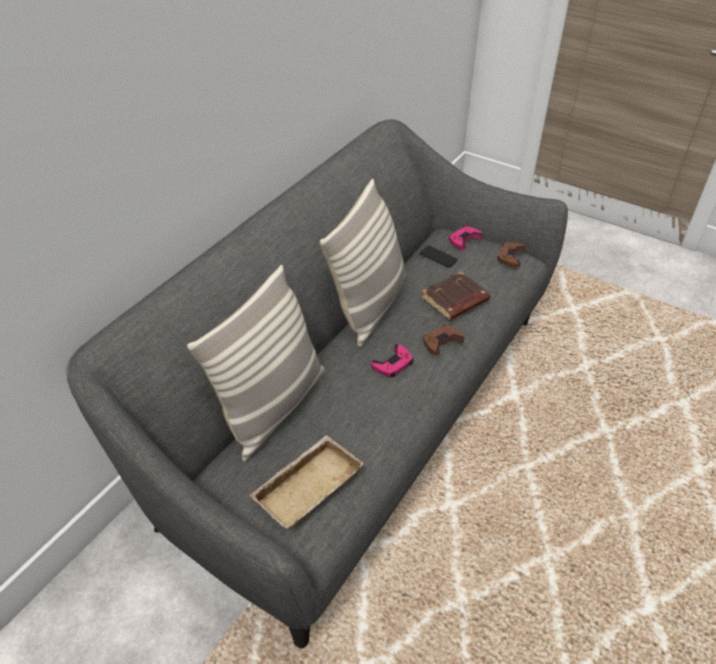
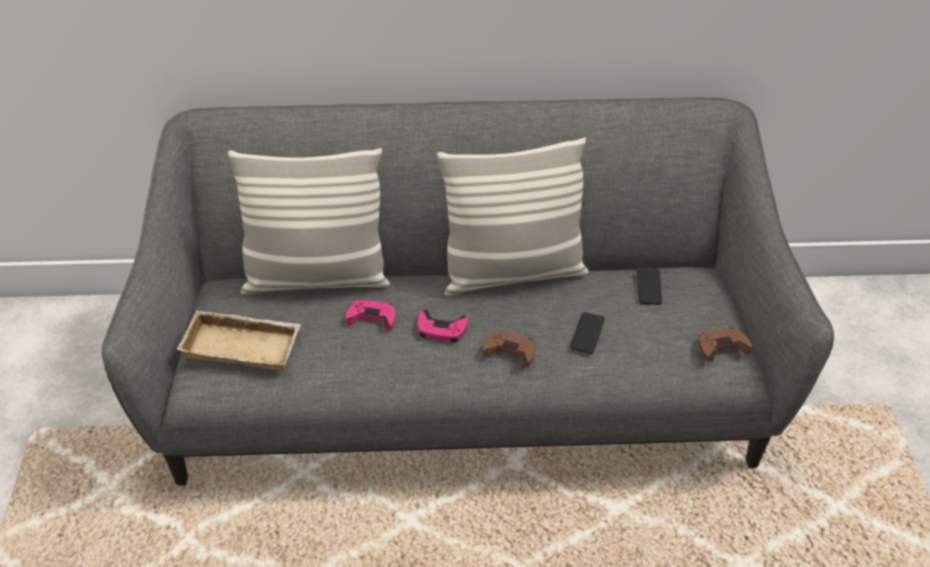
camera: 55 degrees right, 0 degrees up
brown book [421,272,491,320] -> phone [570,312,605,354]
pink game controller [449,226,483,250] -> pink game controller moved to [346,299,395,331]

